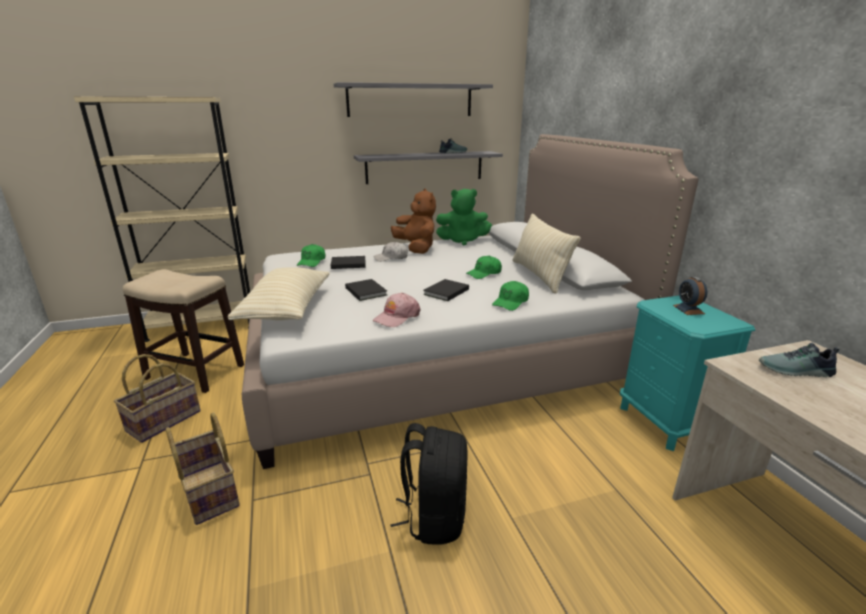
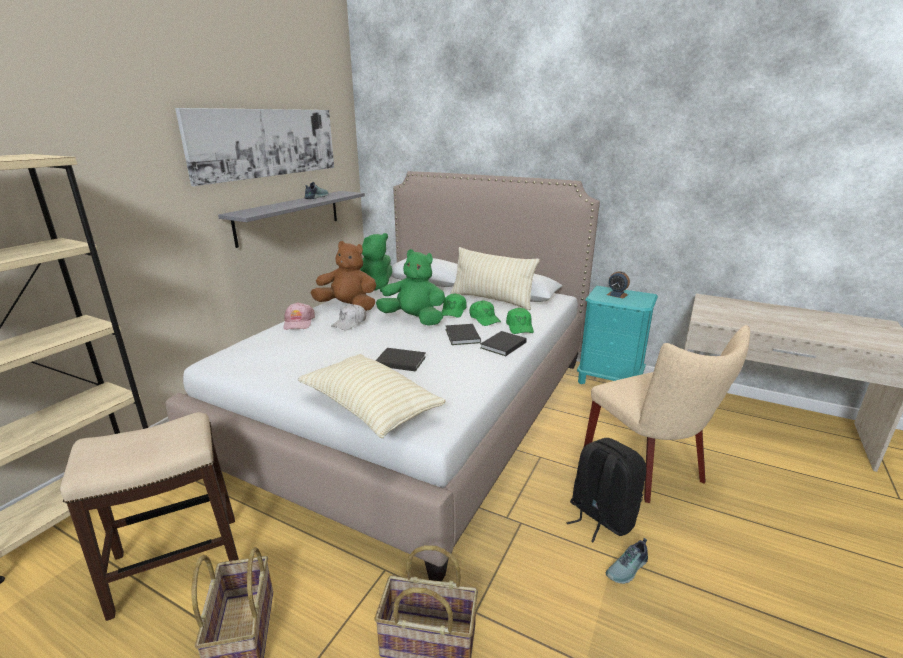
camera: 45 degrees left, 0 degrees up
green cap [297,244,326,267] -> green cap moved to [470,300,501,326]
black book [331,256,366,269] -> black book moved to [480,331,527,356]
grey shelf [334,82,493,117] -> picture [175,108,334,186]
pink cap [373,293,421,327] -> pink cap moved to [283,302,315,330]
shoe [759,343,839,377] -> shoe moved to [606,538,648,584]
none -> green plush toy [376,249,445,326]
none -> beige chair [584,325,750,503]

